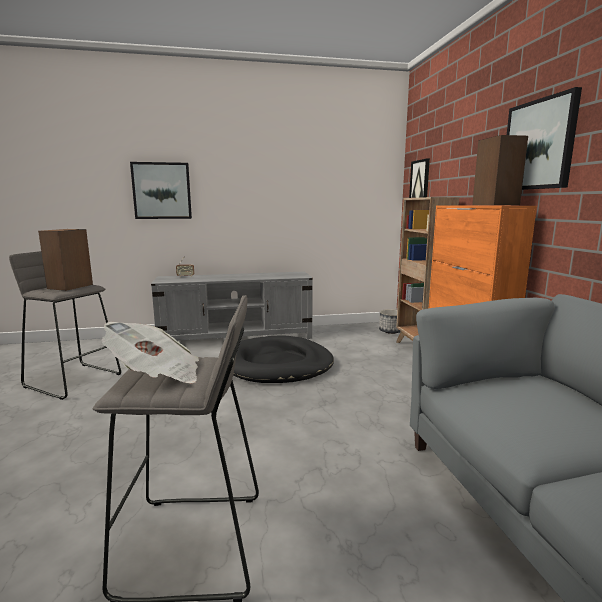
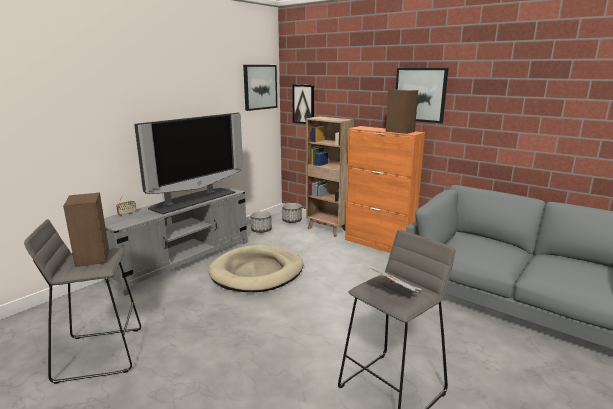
camera: 40 degrees left, 5 degrees up
picture [130,162,192,219] -> picture moved to [243,65,277,111]
black dog bed [233,335,334,383] -> beige dog bed [208,245,303,292]
none -> television [134,113,243,214]
none -> planter [250,211,272,233]

